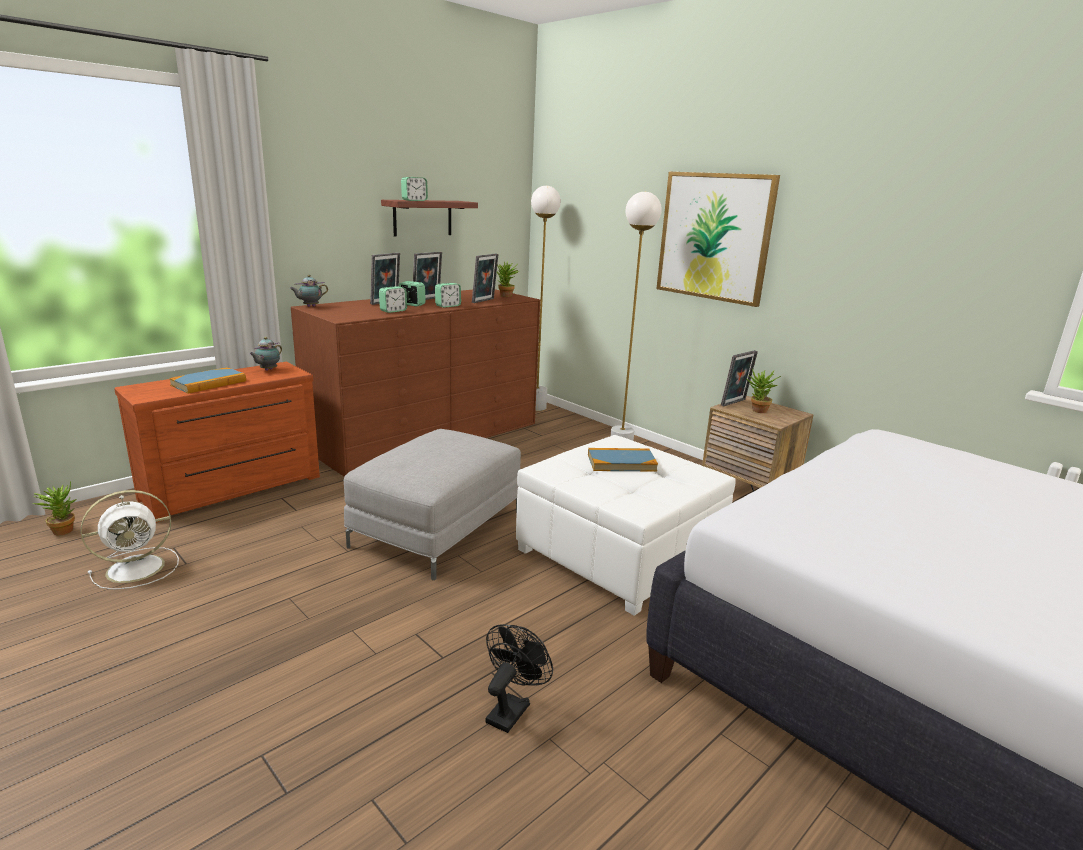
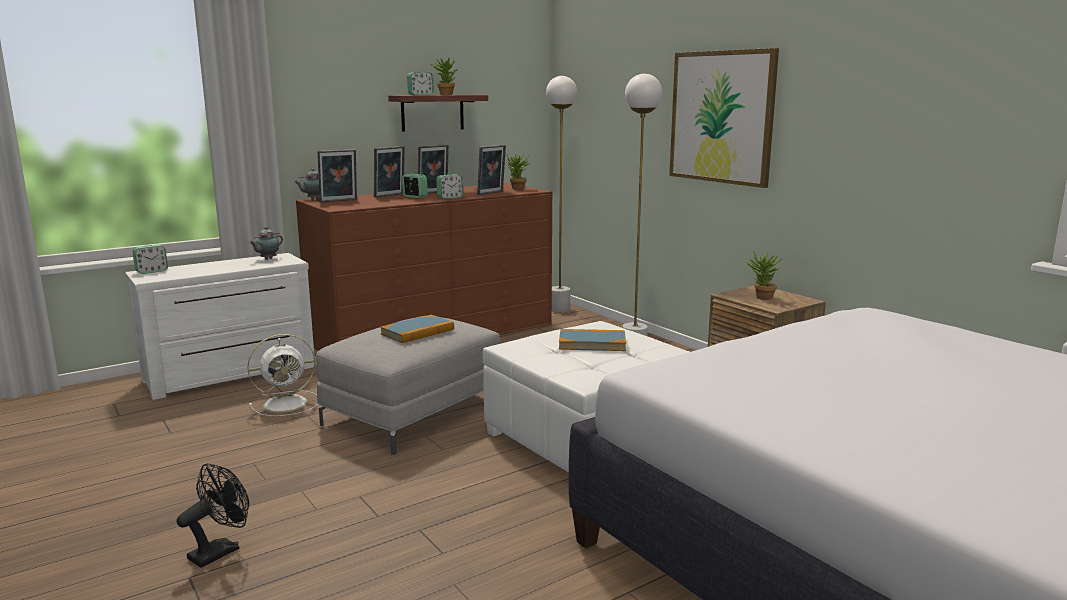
camera: 10 degrees right, 5 degrees down
potted plant [32,482,76,535] -> potted plant moved to [430,58,459,95]
white fan [81,490,179,590] -> white fan moved to [248,334,318,416]
brown dresser [114,362,320,523] -> white dresser [126,253,314,400]
book [169,367,246,394] -> book moved to [380,315,454,343]
alarm clock [379,286,407,313] -> alarm clock moved to [132,244,168,274]
black fan [485,624,553,733] -> black fan moved to [177,464,249,568]
picture frame [721,350,758,407] -> picture frame moved to [317,149,357,202]

